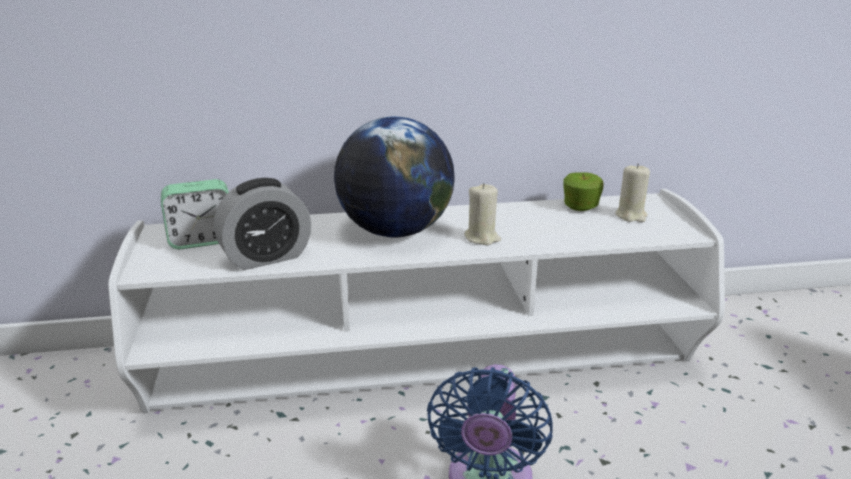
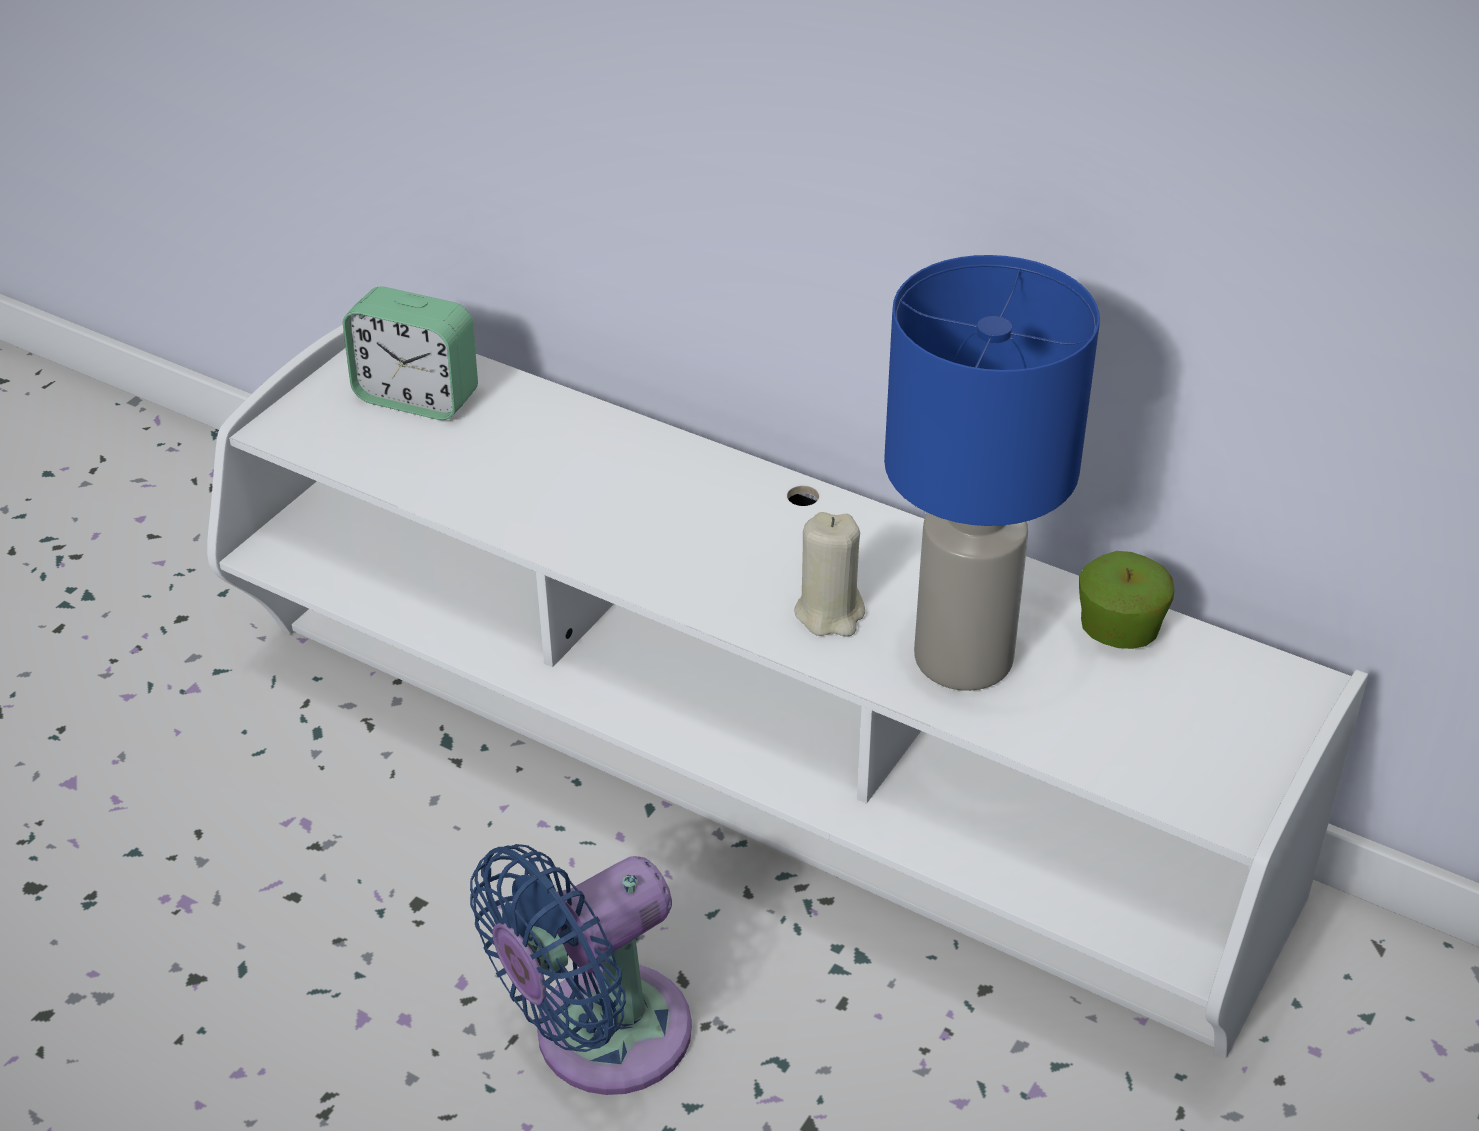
camera: 40 degrees right, 15 degrees up
alarm clock [214,178,311,270] -> none
globe [334,117,455,237] -> none
beige candle [615,163,650,222] -> none
none -> blue table lamp [884,255,1100,691]

